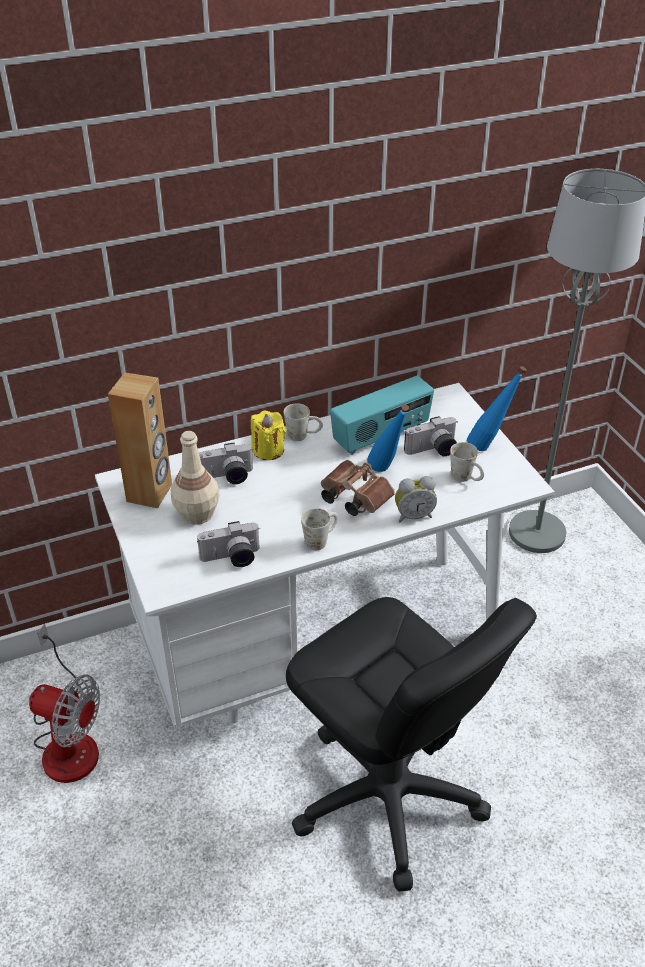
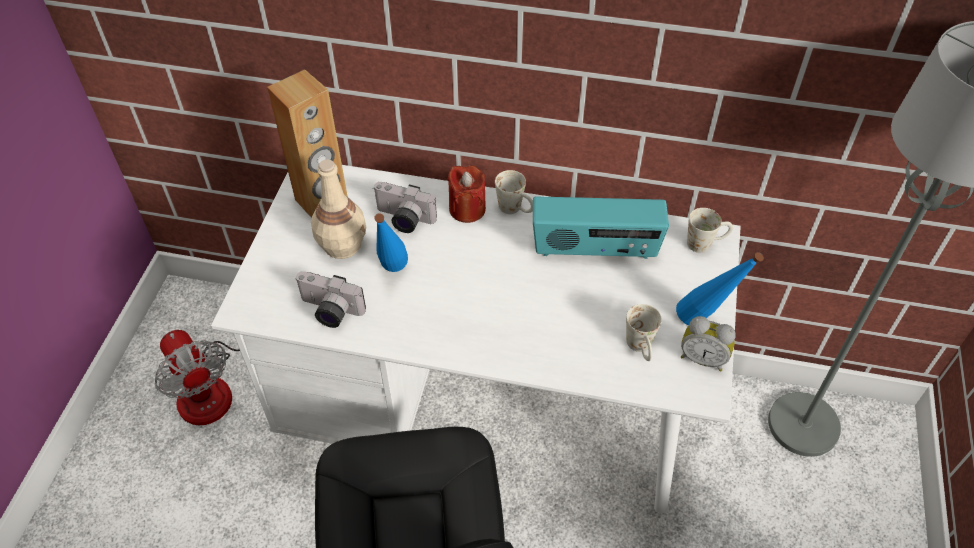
camera: 35 degrees right, 10 degrees up
yellow candle [251,410,286,460] -> red candle [447,165,486,223]
white mug [301,508,338,551] -> white mug moved to [687,208,733,253]
brown binoculars [321,460,395,516] -> none
blue bottle [367,404,409,472] -> blue bottle moved to [374,213,408,272]
alarm clock [395,476,437,522] -> alarm clock moved to [681,316,736,371]
camera [404,416,457,456] -> none

